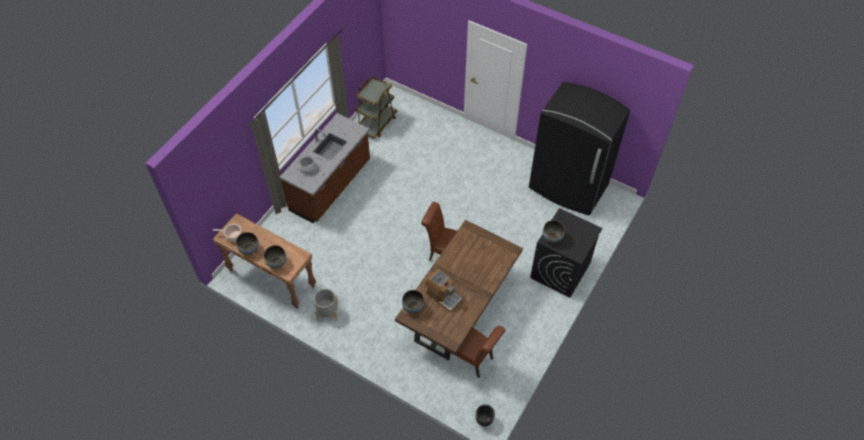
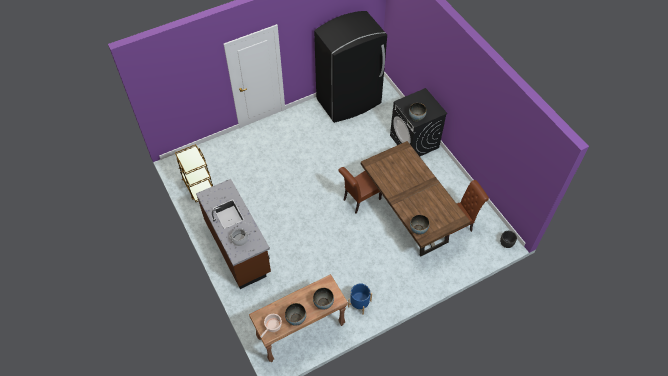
camera: 60 degrees left, 0 degrees up
grey planter [314,289,338,321] -> blue planter [348,283,372,315]
coffee machine [425,269,463,312] -> none

